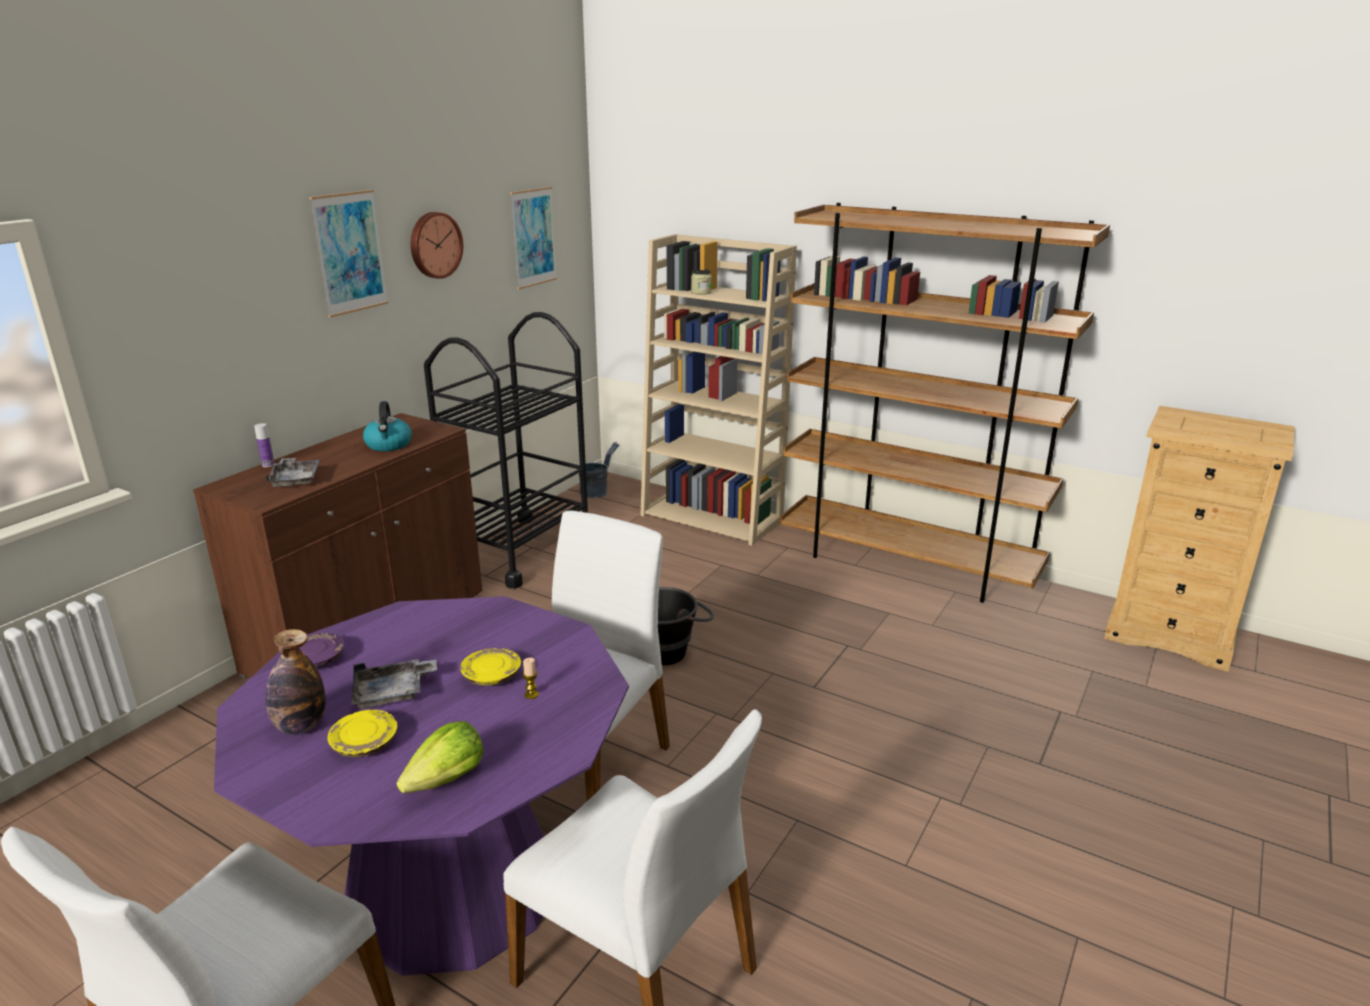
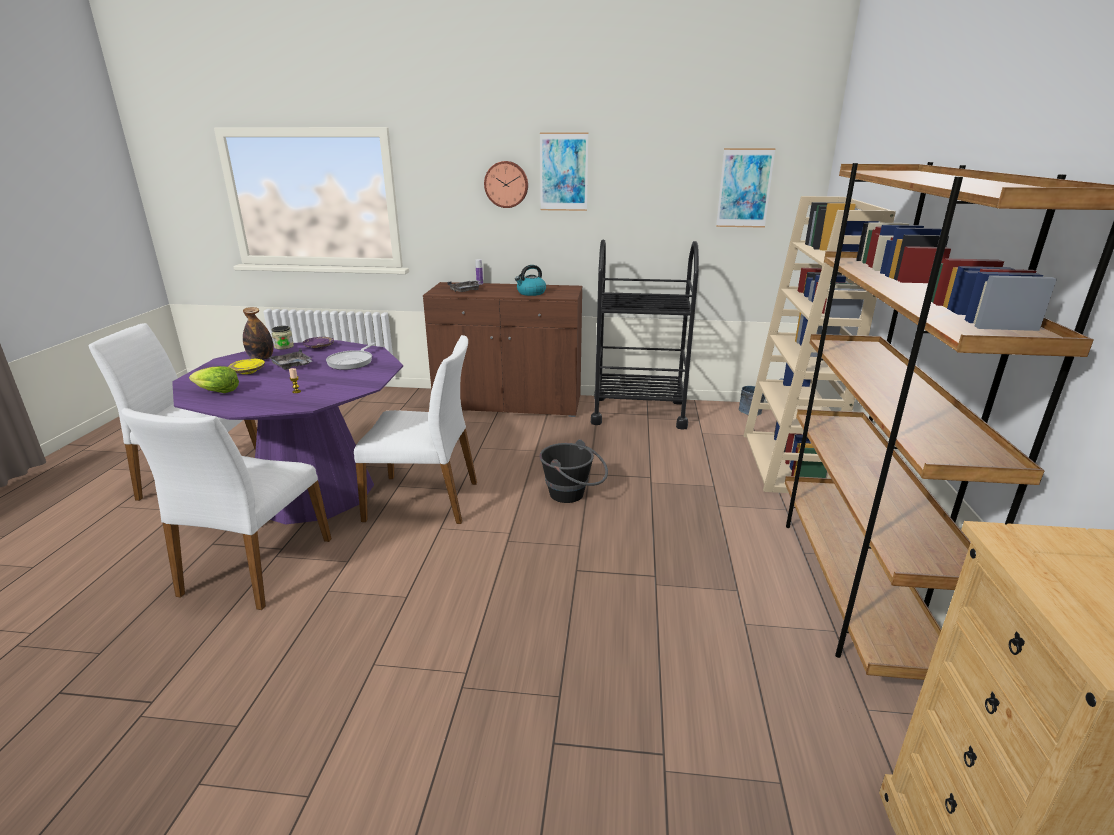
camera: 65 degrees right, 0 degrees up
wall clock [411,212,463,279] -> wall clock moved to [484,161,528,208]
yellow plate [460,648,521,685] -> none
jar [691,269,712,295] -> jar moved to [272,326,294,350]
none -> frying pan [326,343,376,370]

